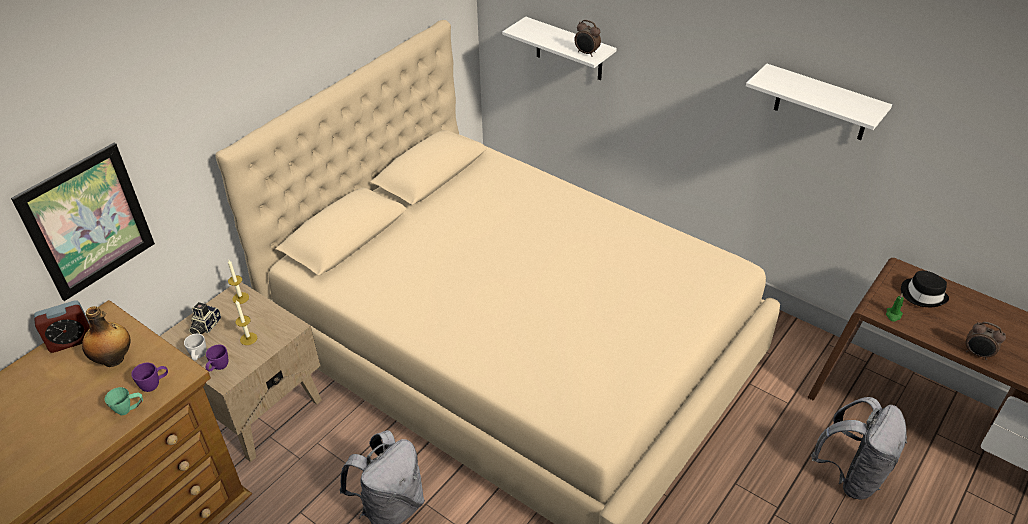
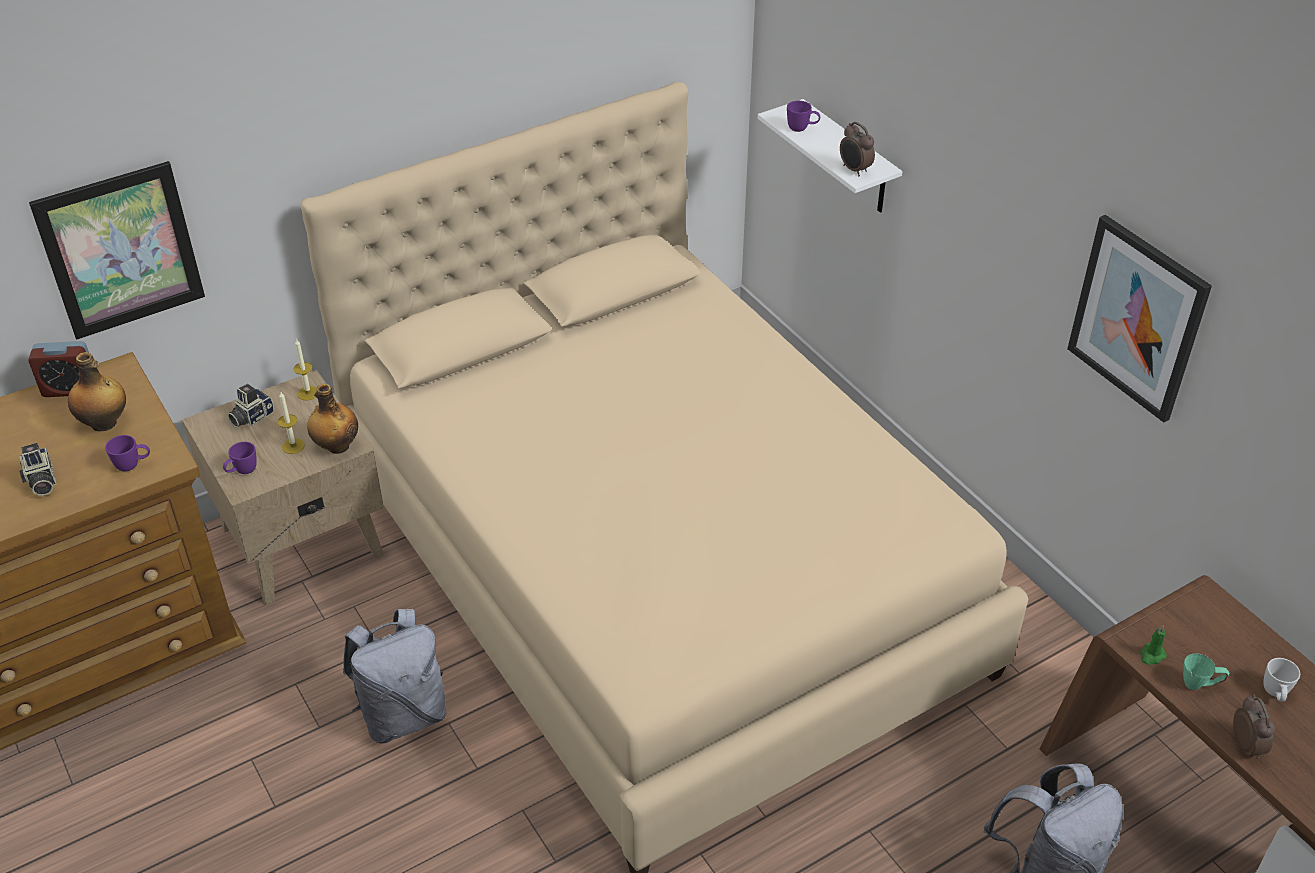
camera: 20 degrees right, 0 degrees up
green mug [105,387,143,415] -> green mug moved to [1183,653,1229,690]
white mug [184,334,206,361] -> white mug moved to [1263,658,1300,702]
white shelf [746,64,892,140] -> picture [1067,215,1212,423]
black hat [901,271,949,307] -> none
alarm clock [966,322,1006,360] -> alarm clock turned 150 degrees counterclockwise [1233,694,1275,759]
none -> camera [19,443,57,496]
none -> bottle [307,384,358,454]
none -> purple mug [787,101,820,132]

